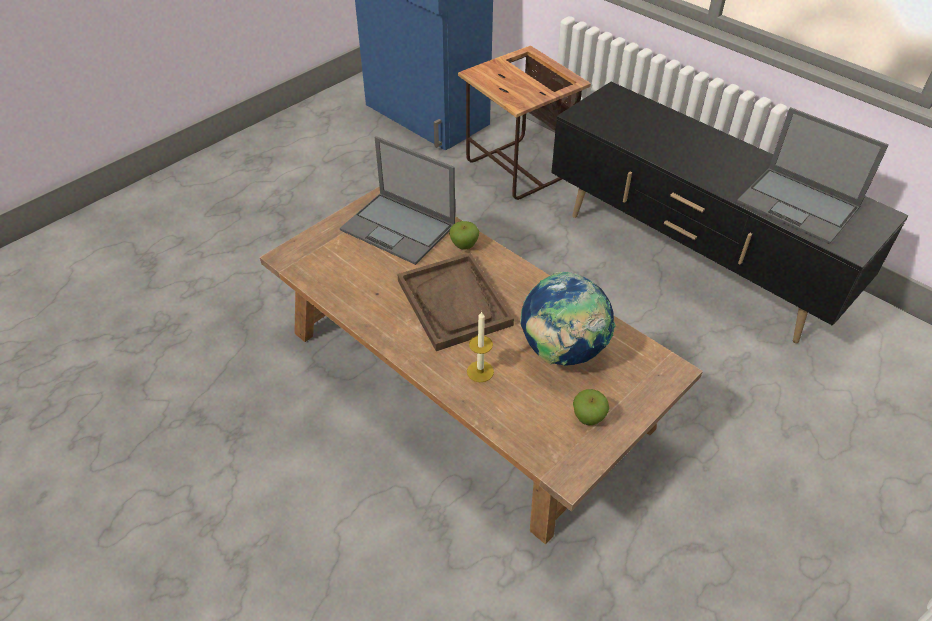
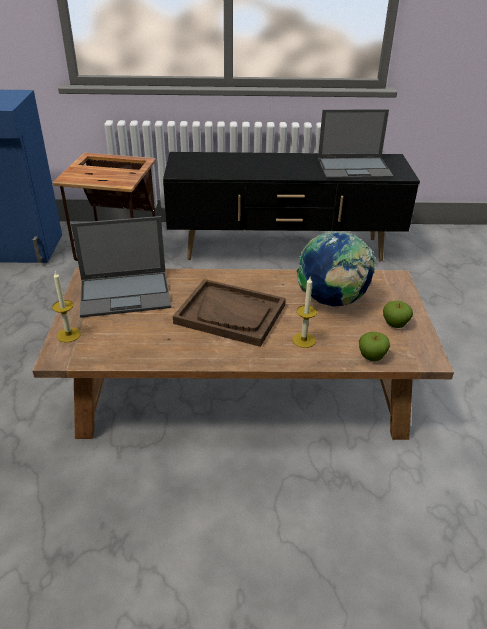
camera: 45 degrees left, 10 degrees down
apple [449,221,479,250] -> apple moved to [359,332,390,361]
none -> candle [52,271,81,342]

